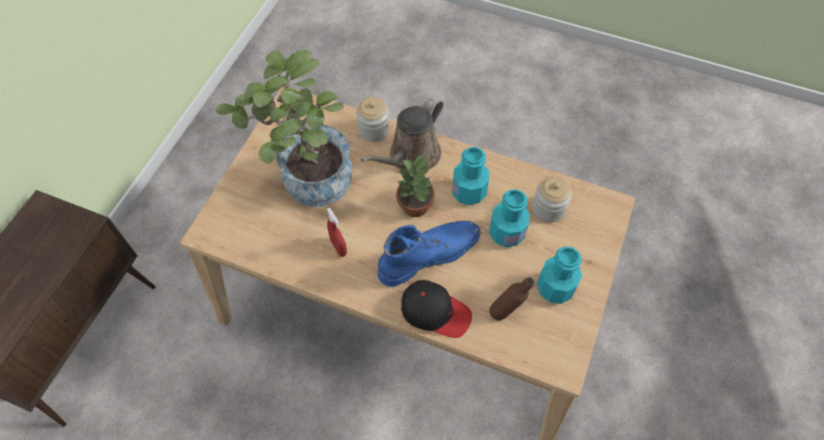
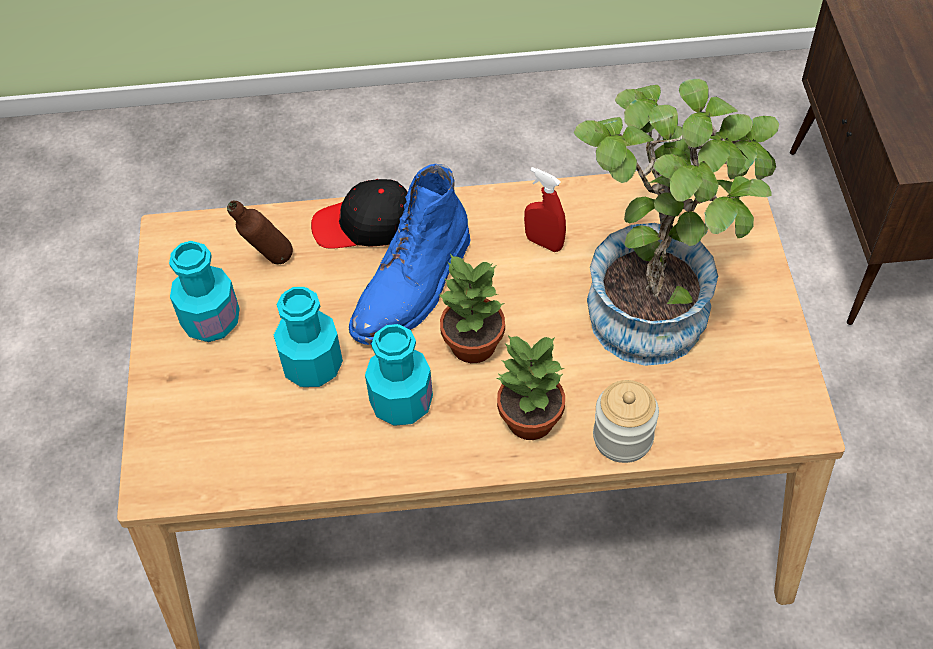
camera: 155 degrees right, 5 degrees down
brown watering can [361,97,444,169] -> potted plant [497,335,565,440]
jar [532,176,572,223] -> none

